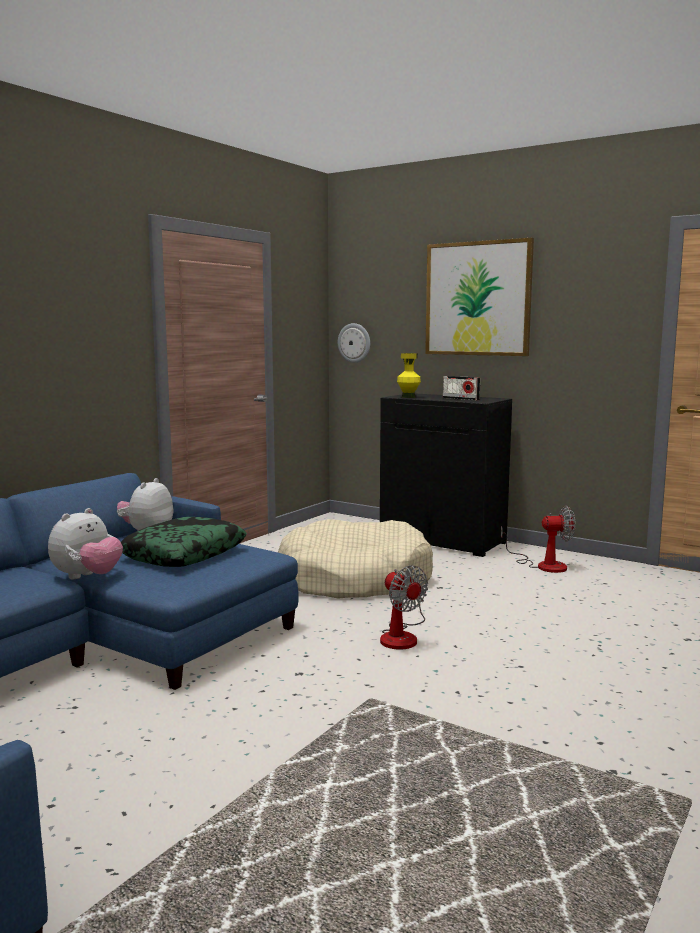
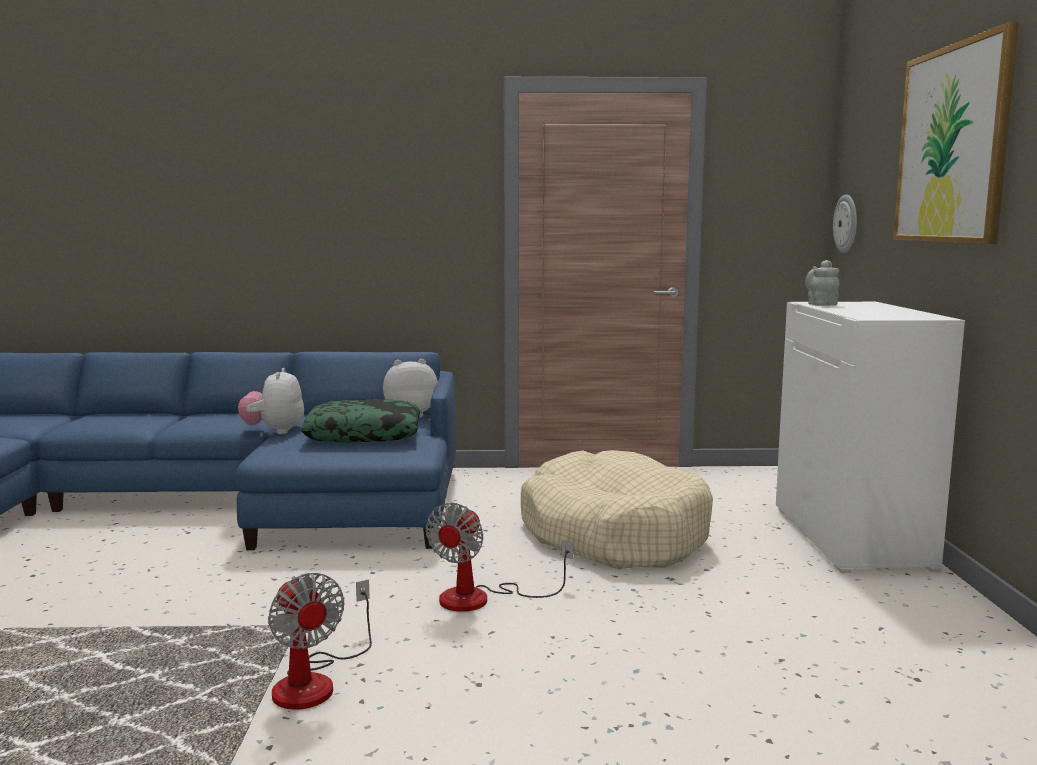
camera: 55 degrees right, 0 degrees up
plush toy [48,508,123,579] -> plush toy turned 90 degrees clockwise [238,368,304,434]
black cabinet [380,393,512,557] -> white cabinet [776,302,965,573]
yellow vase [397,353,421,398] -> grey teapot [805,260,840,306]
radio [443,376,480,400] -> none
fan [501,506,576,573] -> fan moved to [268,573,372,710]

